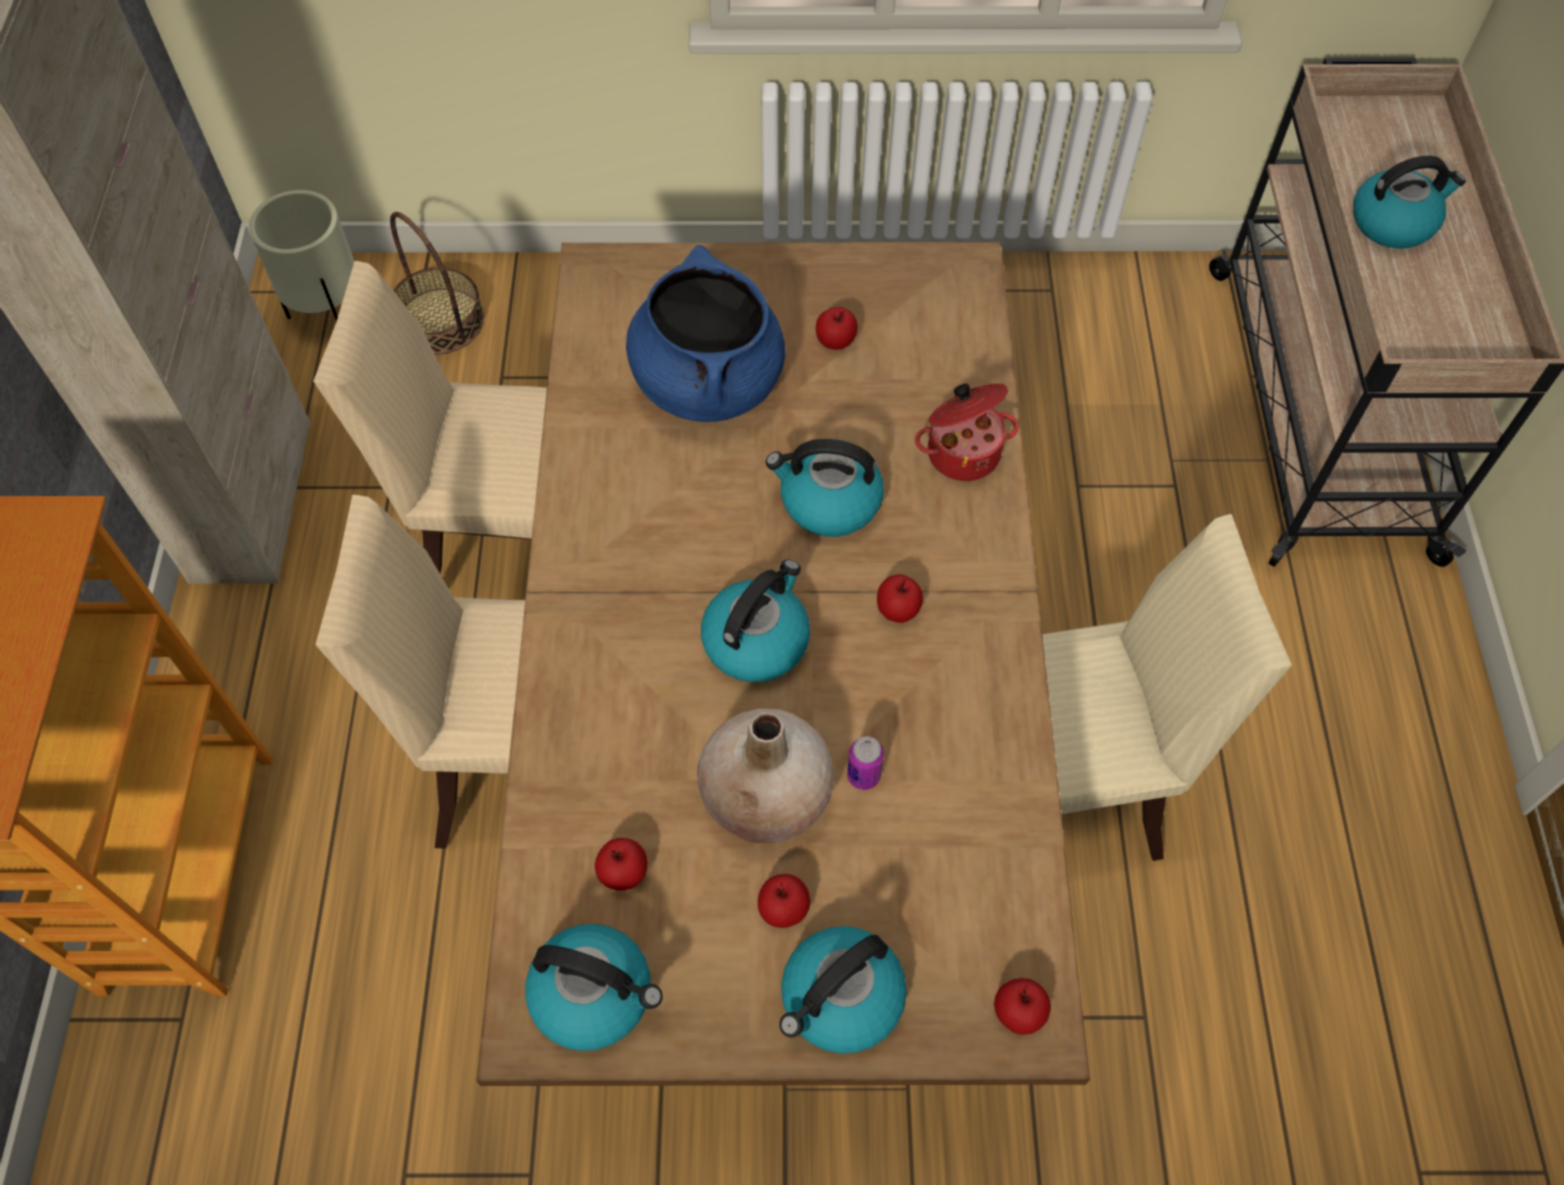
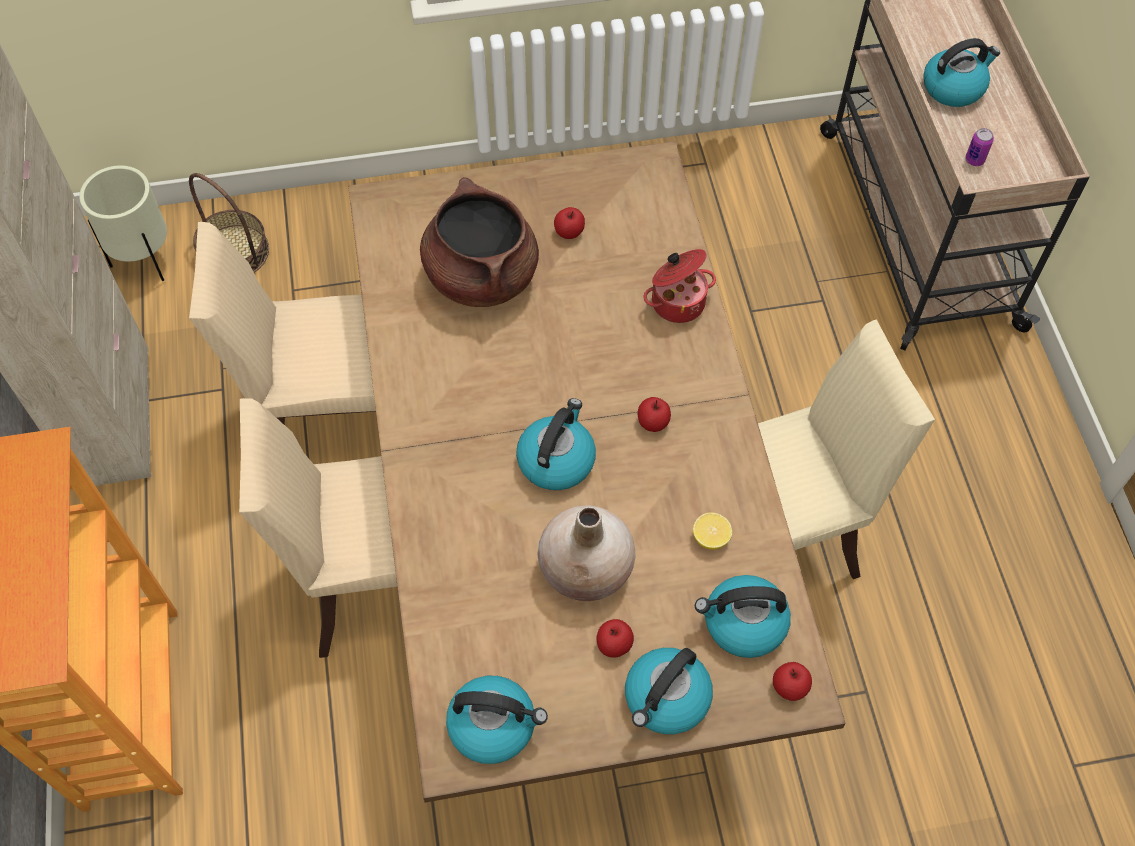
camera: 10 degrees left, 0 degrees up
apple [595,838,648,891] -> none
blue cooking pot [626,245,786,422] -> brown cooking pot [420,177,539,307]
kettle [766,439,884,537] -> kettle moved to [695,575,791,658]
can [847,736,884,790] -> can moved to [965,128,994,166]
none -> lemon [693,512,732,550]

